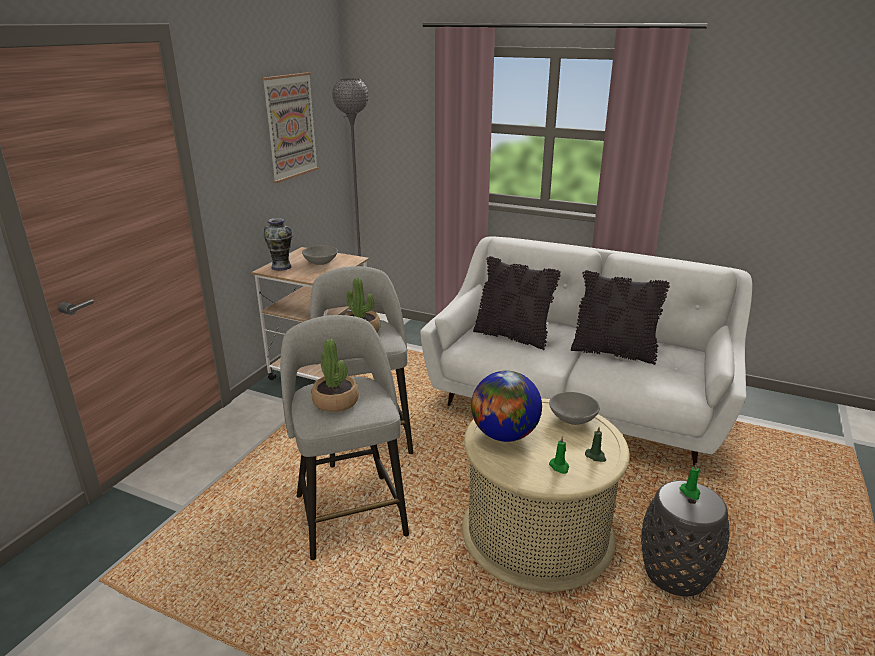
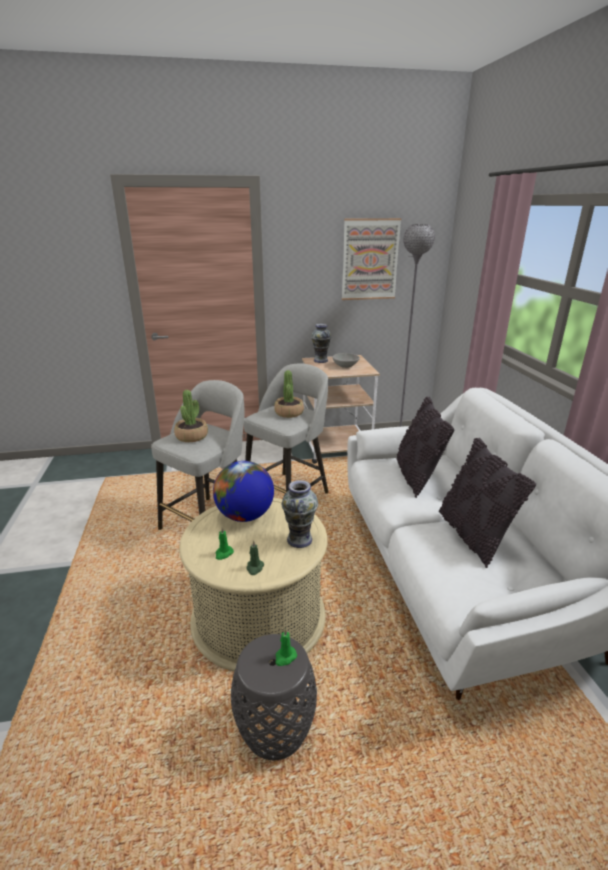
camera: 55 degrees right, 0 degrees up
grey bowl [549,392,600,425] -> vase [282,480,318,548]

